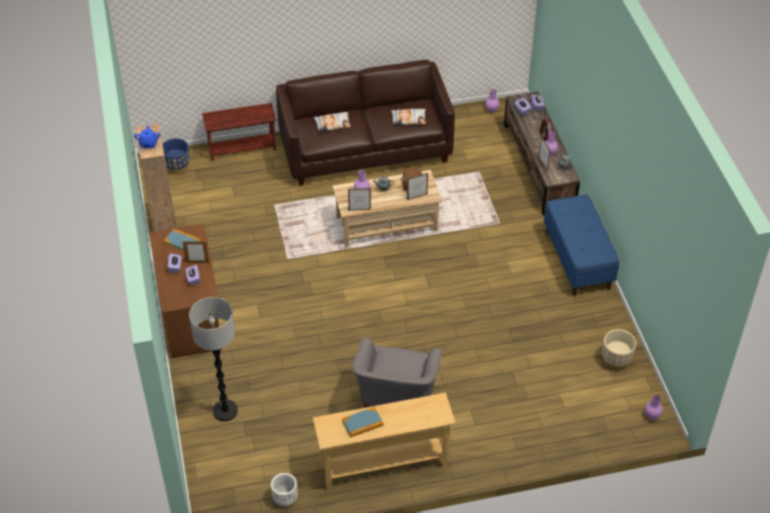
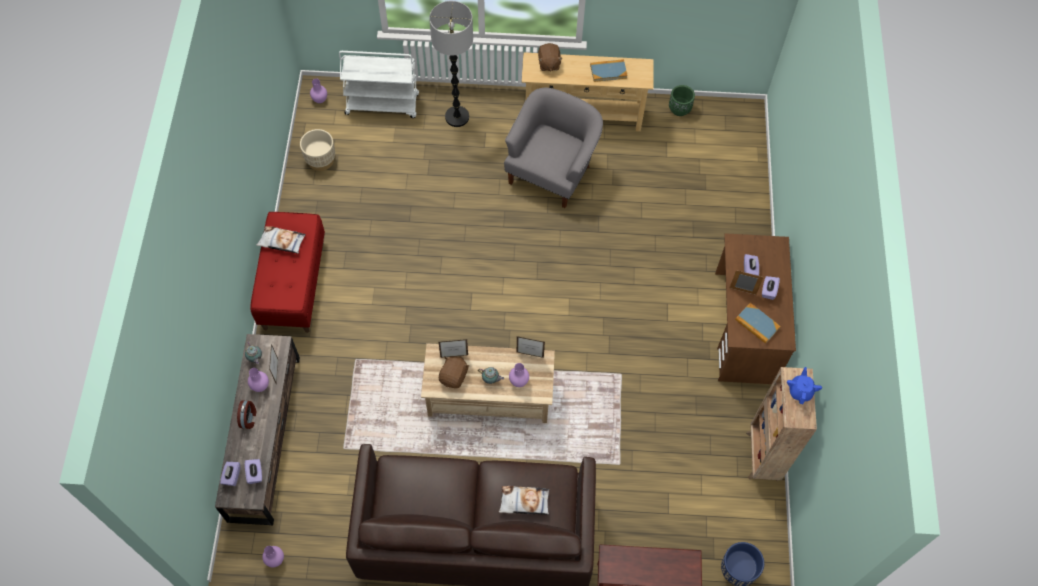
camera: 165 degrees left, 15 degrees up
floor lamp [189,297,238,421] -> floor lamp moved to [429,1,473,127]
white planter [271,473,298,506] -> green planter [669,85,695,116]
pillow [391,109,426,125] -> pillow moved to [256,226,306,254]
blue bench [544,195,619,296] -> red bench [250,212,325,333]
none -> white cart [339,51,419,118]
none -> brown plush toy [538,43,562,71]

